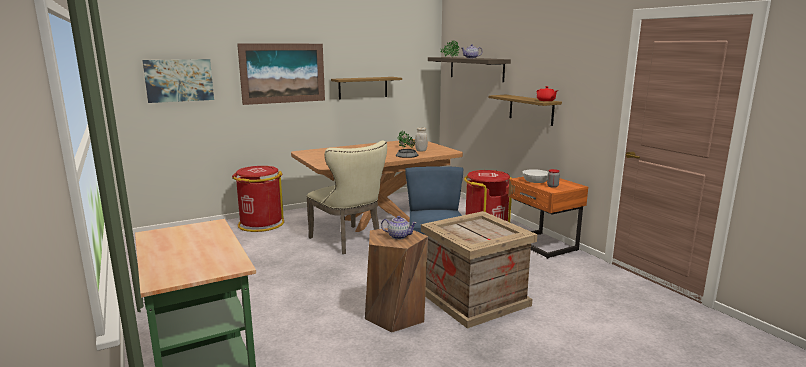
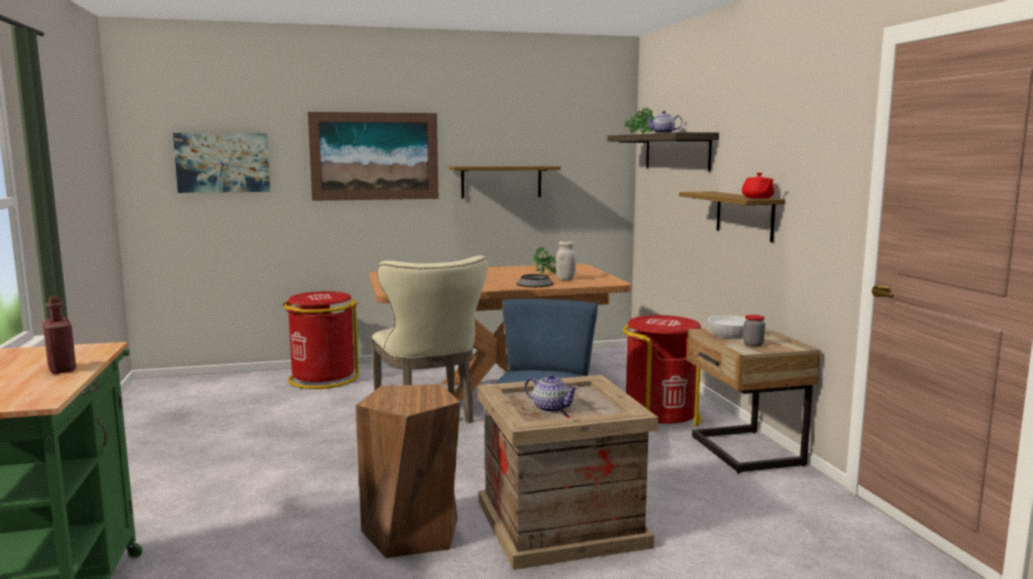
camera: 15 degrees right, 5 degrees down
teapot [381,216,417,239] -> teapot moved to [525,374,579,413]
orange nightstand [508,177,588,259] -> beige nightstand [687,327,820,474]
none -> red bottle [43,296,76,374]

